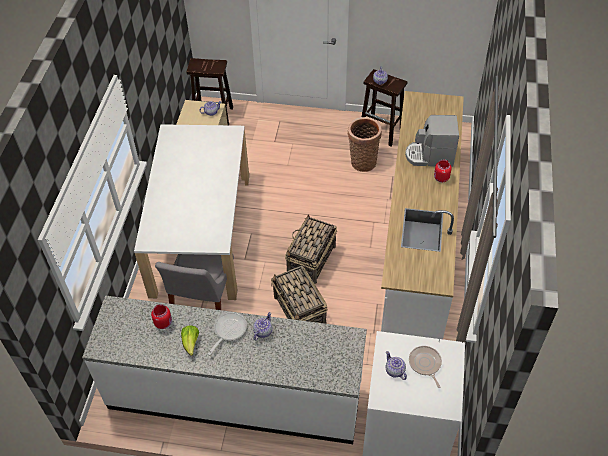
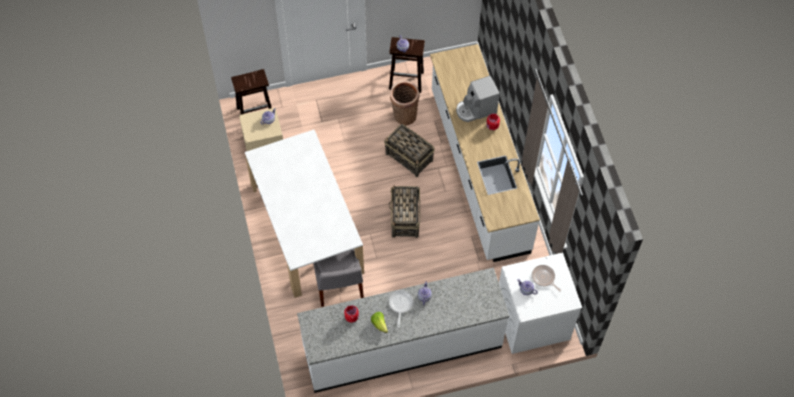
camera: 25 degrees left, 10 degrees up
basket [271,266,327,324] -> basket moved to [384,124,435,177]

